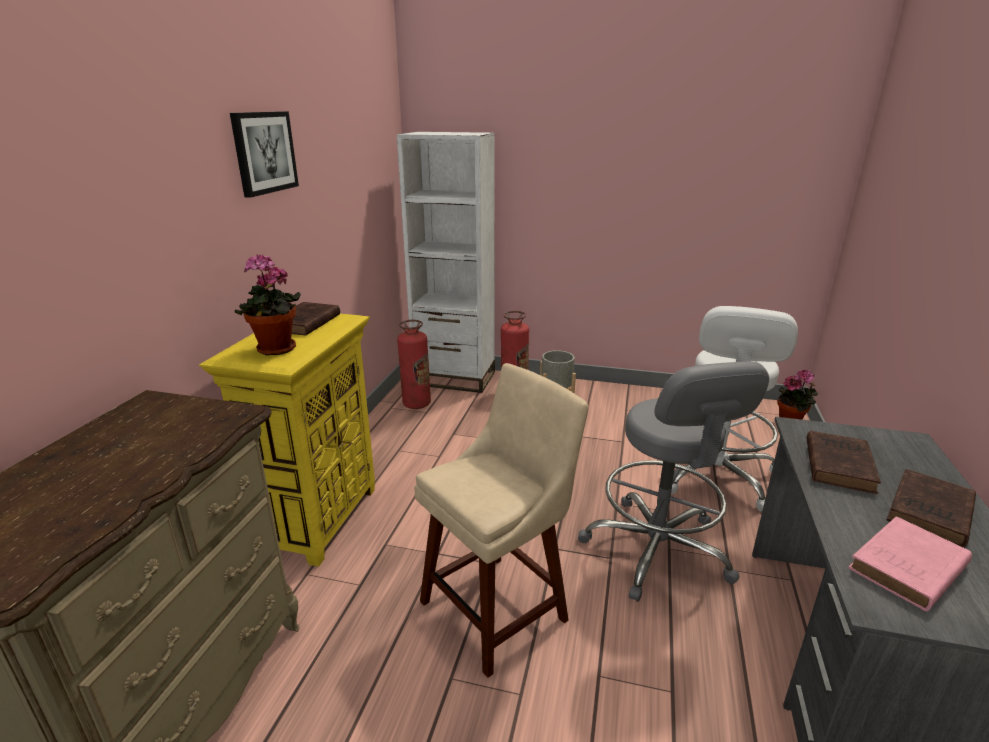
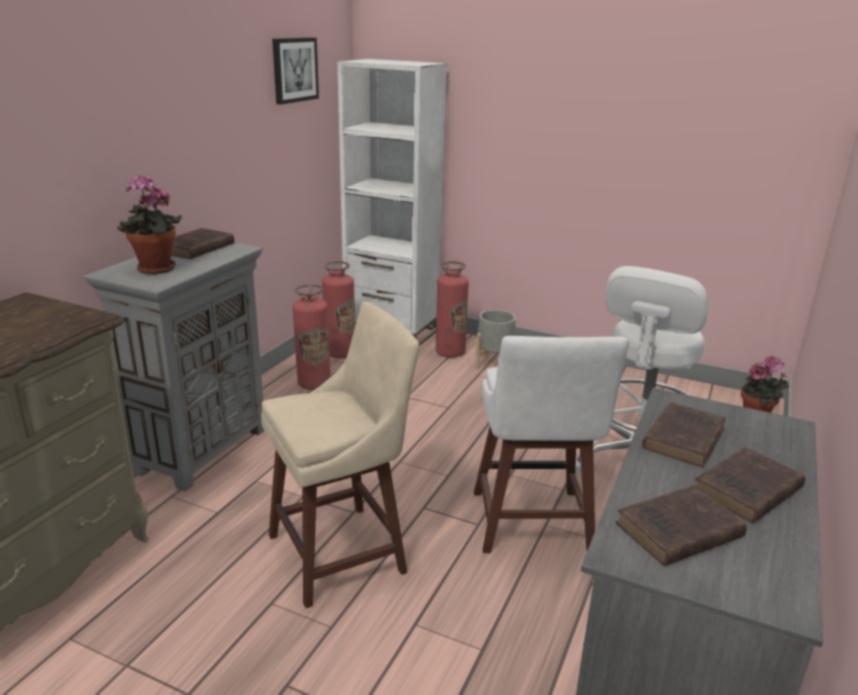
camera: 10 degrees right, 0 degrees up
yellow cabinet [199,314,375,567] -> grey cabinet [82,242,264,491]
picture [230,111,299,198] -> picture moved to [272,37,319,105]
grey stool [578,361,769,602] -> white chair [474,336,629,553]
pink book [848,517,972,611] -> brown book [616,485,747,566]
none -> fire extinguisher [292,284,331,390]

